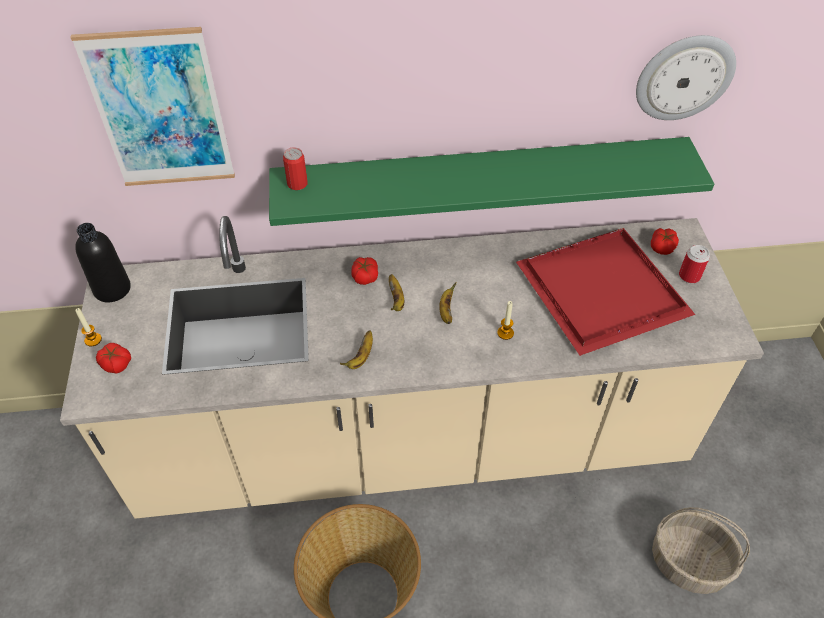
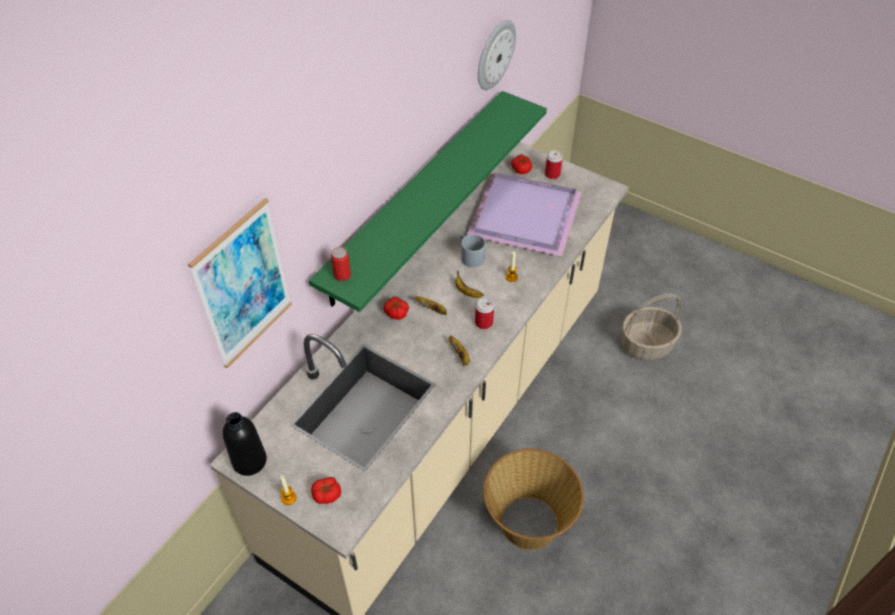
camera: 50 degrees left, 0 degrees up
red tray [516,228,695,356] -> purple tray [467,173,582,256]
none -> grey mug [461,234,486,267]
none -> can [475,298,494,329]

